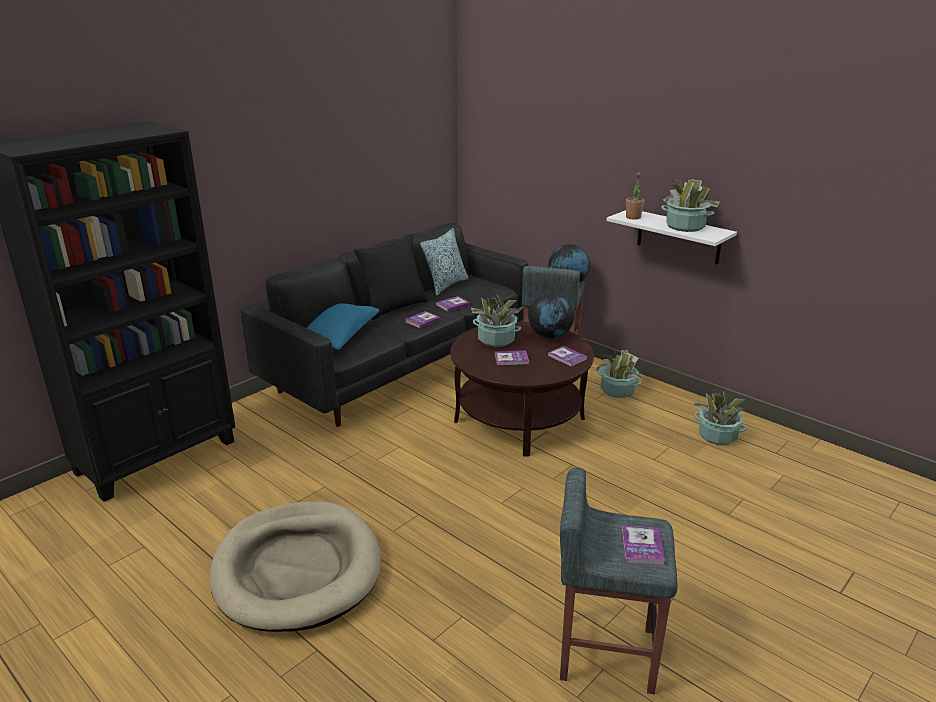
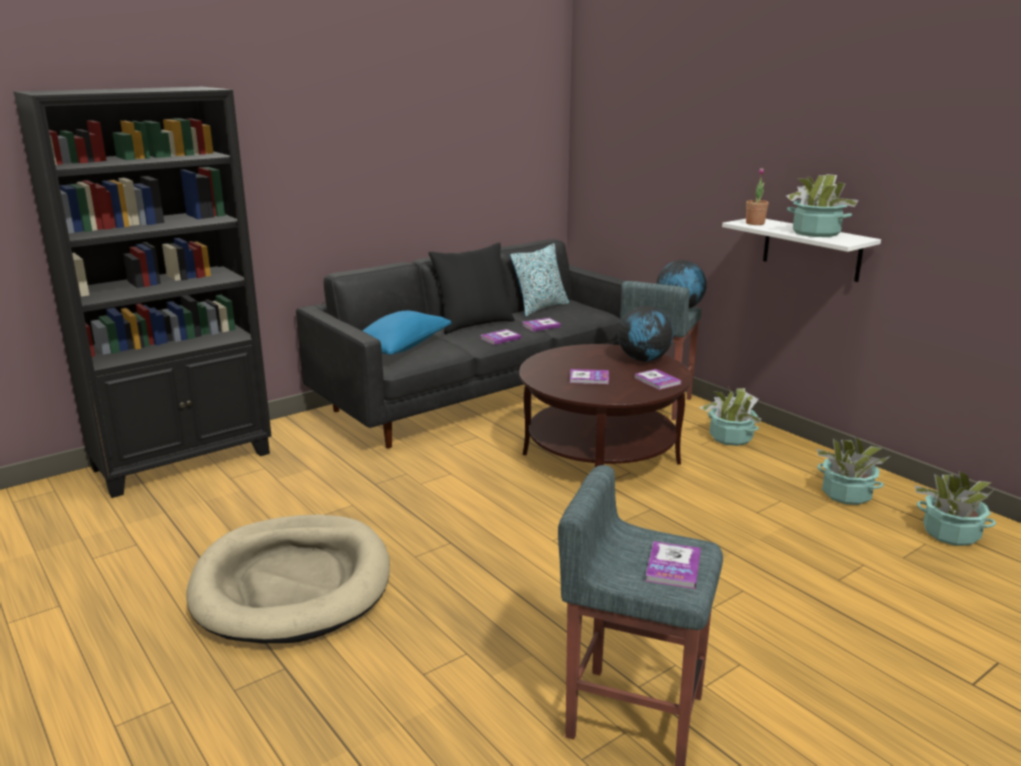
camera: 10 degrees right, 5 degrees down
potted plant [471,294,524,347] -> potted plant moved to [915,470,996,546]

